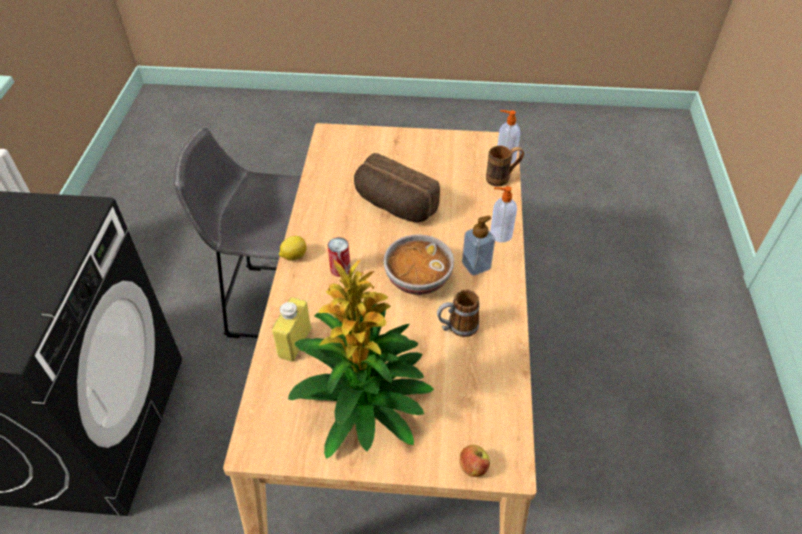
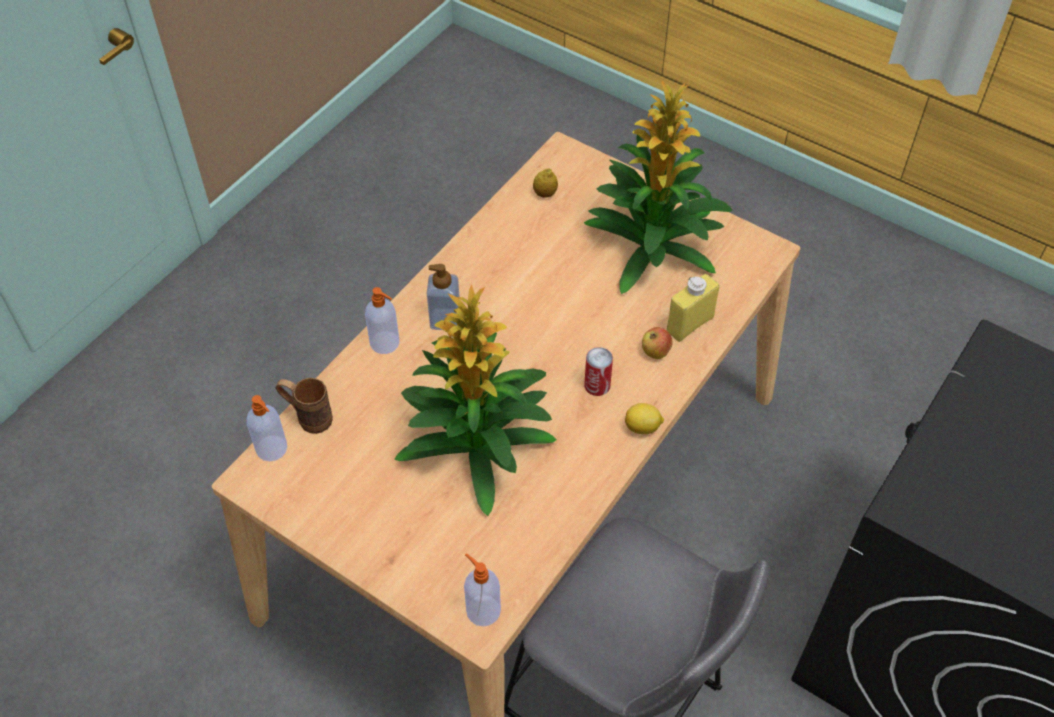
camera: 150 degrees left, 5 degrees up
bread [354,153,440,222] -> potted plant [394,284,557,516]
bowl [384,235,454,295] -> none
mug [437,290,479,337] -> none
apple [460,445,490,477] -> apple moved to [642,327,672,359]
none -> soap dispenser [464,553,501,627]
none -> lemon [533,168,558,198]

